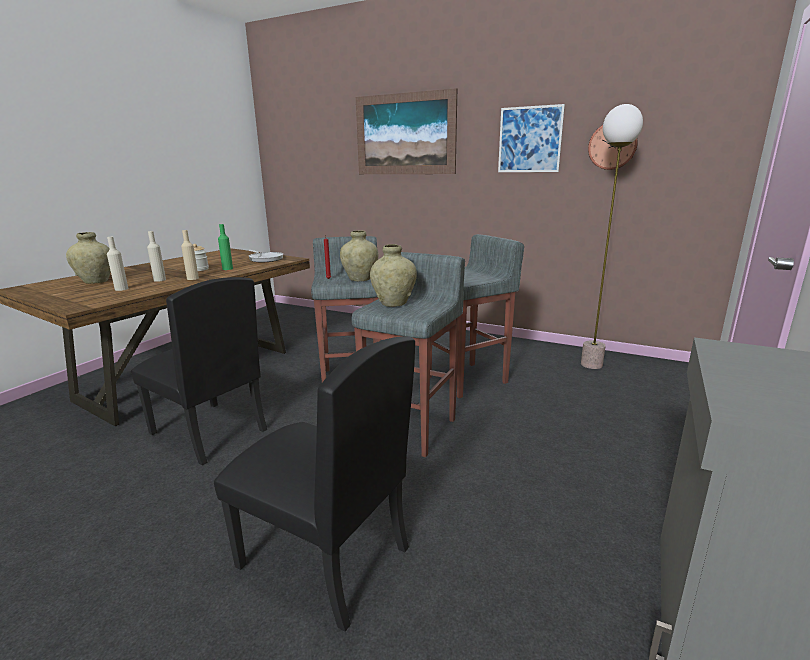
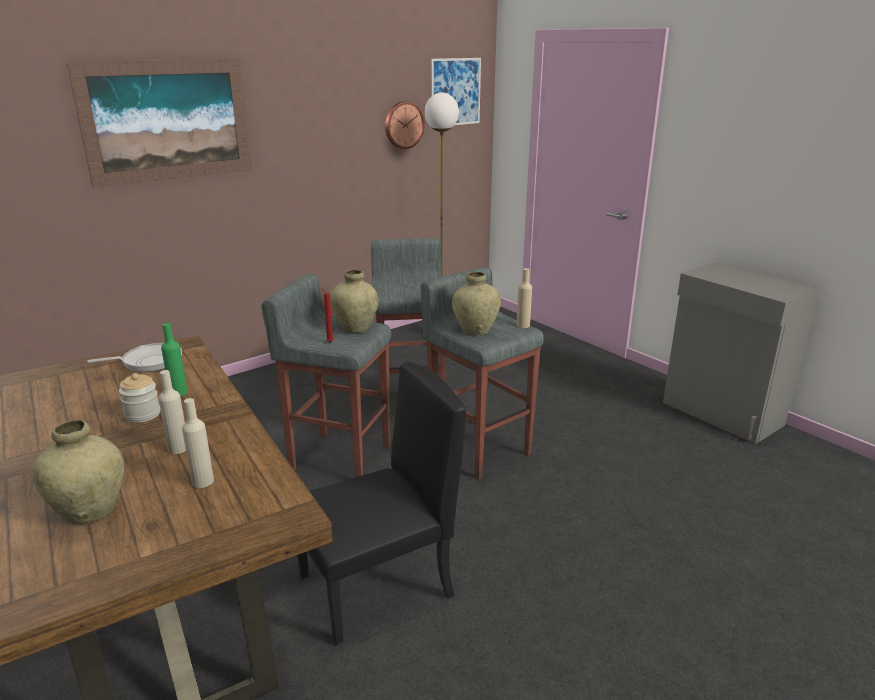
camera: 65 degrees left, 5 degrees up
beige bottle [181,230,199,280] -> beige bottle moved to [516,268,532,328]
black chair [214,336,415,632] -> none
picture [498,104,565,172] -> picture moved to [431,58,481,125]

